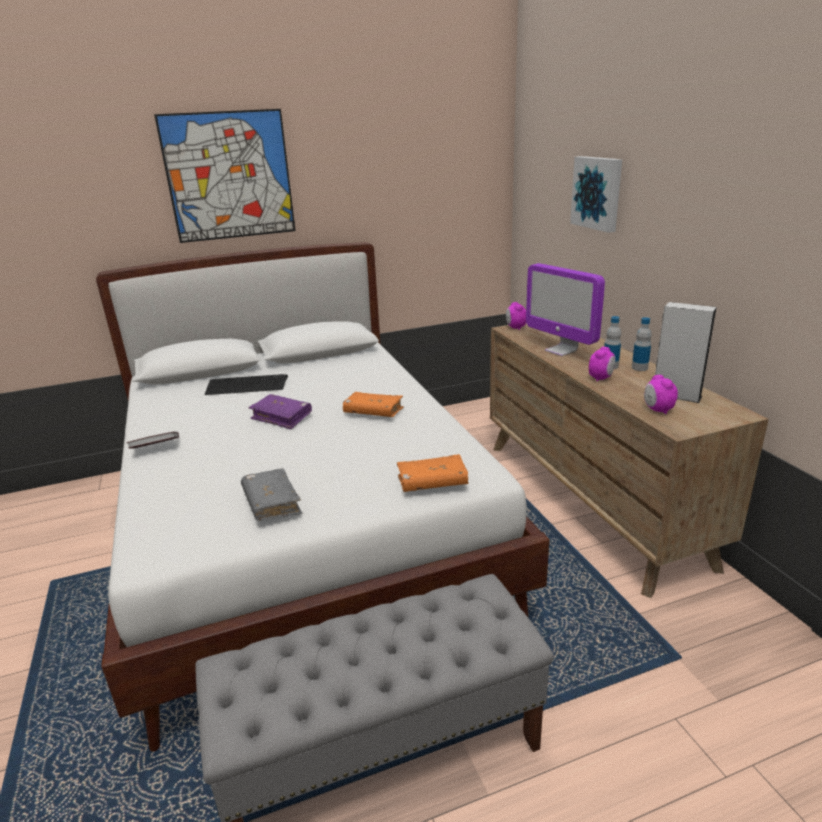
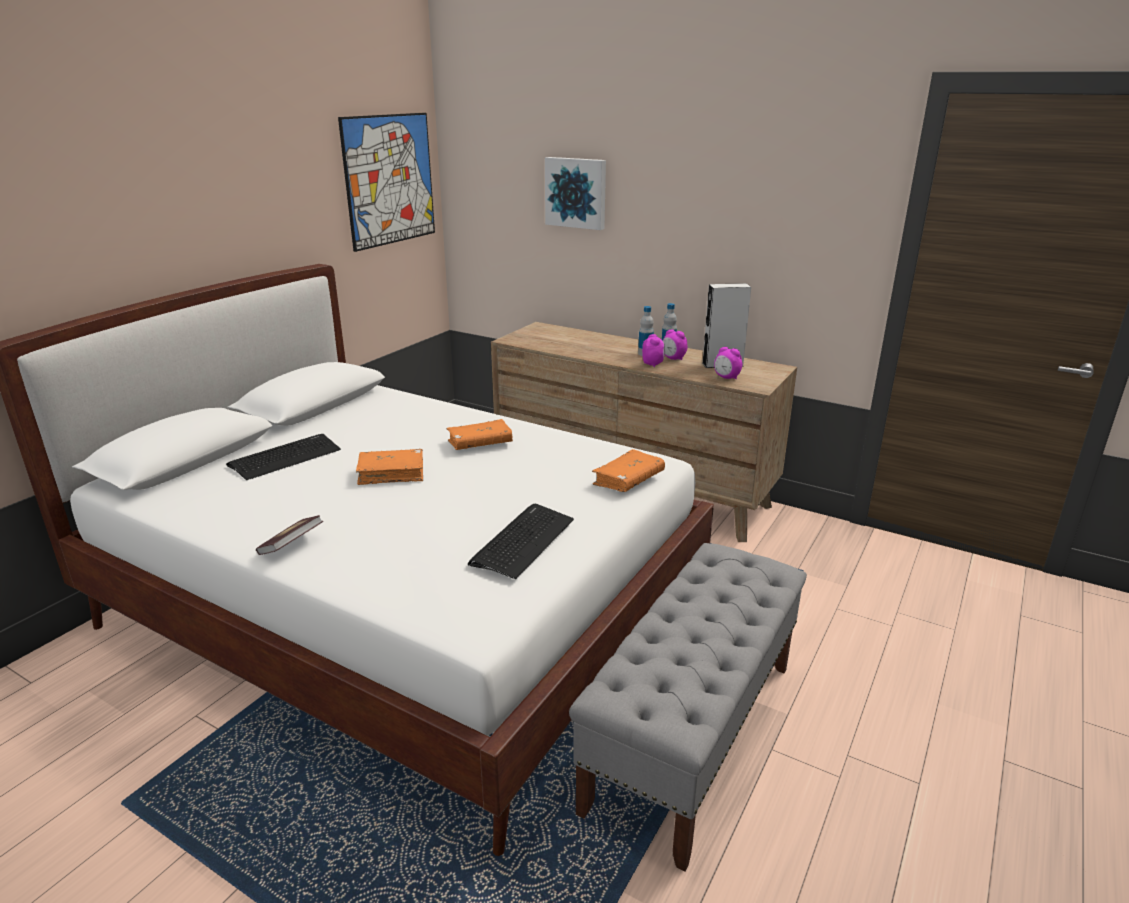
camera: 40 degrees left, 0 degrees up
picture [154,109,296,243] -> picture moved to [338,113,435,252]
grey book [241,468,302,521] -> keyboard [468,504,574,579]
purple book [249,394,312,429] -> orange book [356,449,423,485]
alarm clock [506,302,526,330] -> alarm clock moved to [663,329,688,360]
monitor [526,263,605,356] -> none

